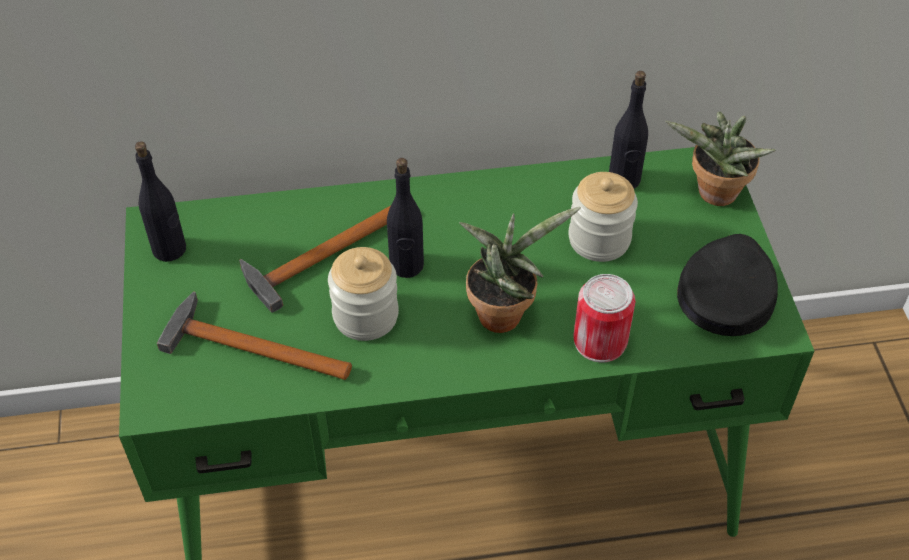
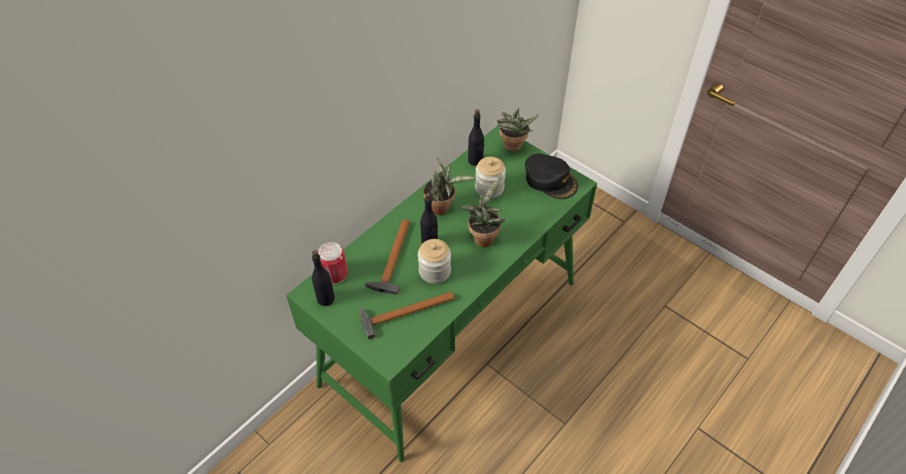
camera: 40 degrees left, 0 degrees up
can [573,274,635,363] -> can moved to [318,242,348,284]
black cap [677,234,778,336] -> black cap turned 150 degrees clockwise [525,153,578,199]
none -> potted plant [423,158,475,215]

